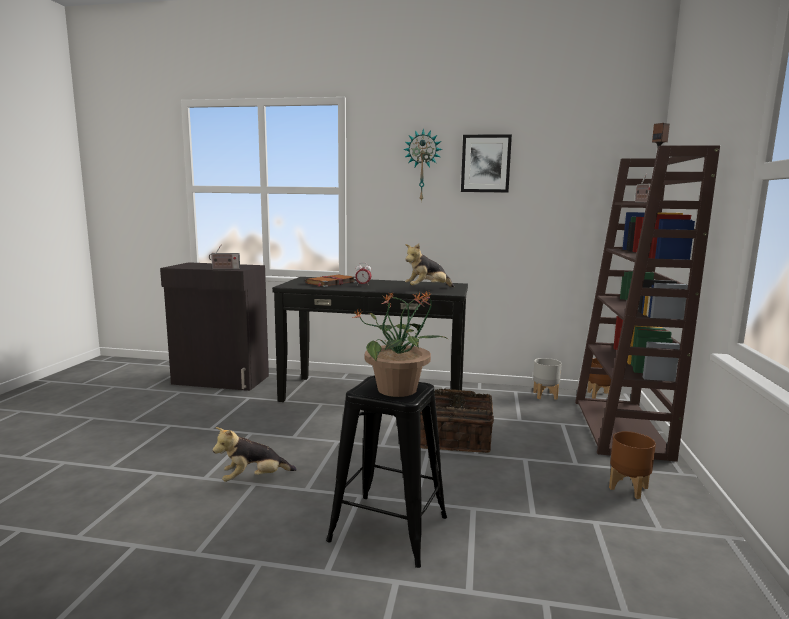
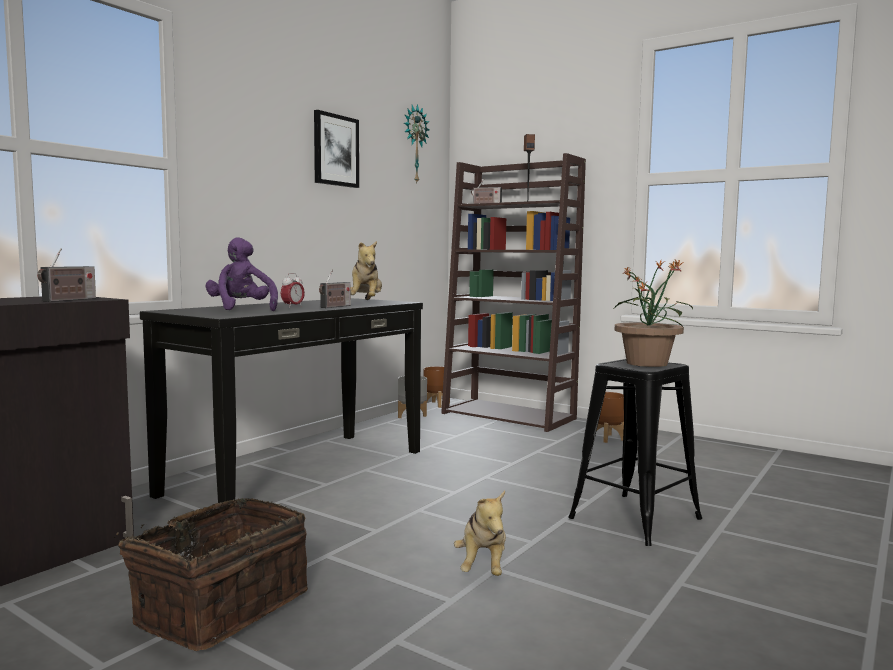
camera: 65 degrees left, 5 degrees down
brown book [305,275,356,287] -> purple plush toy [206,237,278,311]
wall clock [403,128,443,202] -> wall clock moved to [404,104,429,183]
basket [420,389,494,453] -> basket moved to [114,498,308,651]
none -> radio [319,270,351,308]

